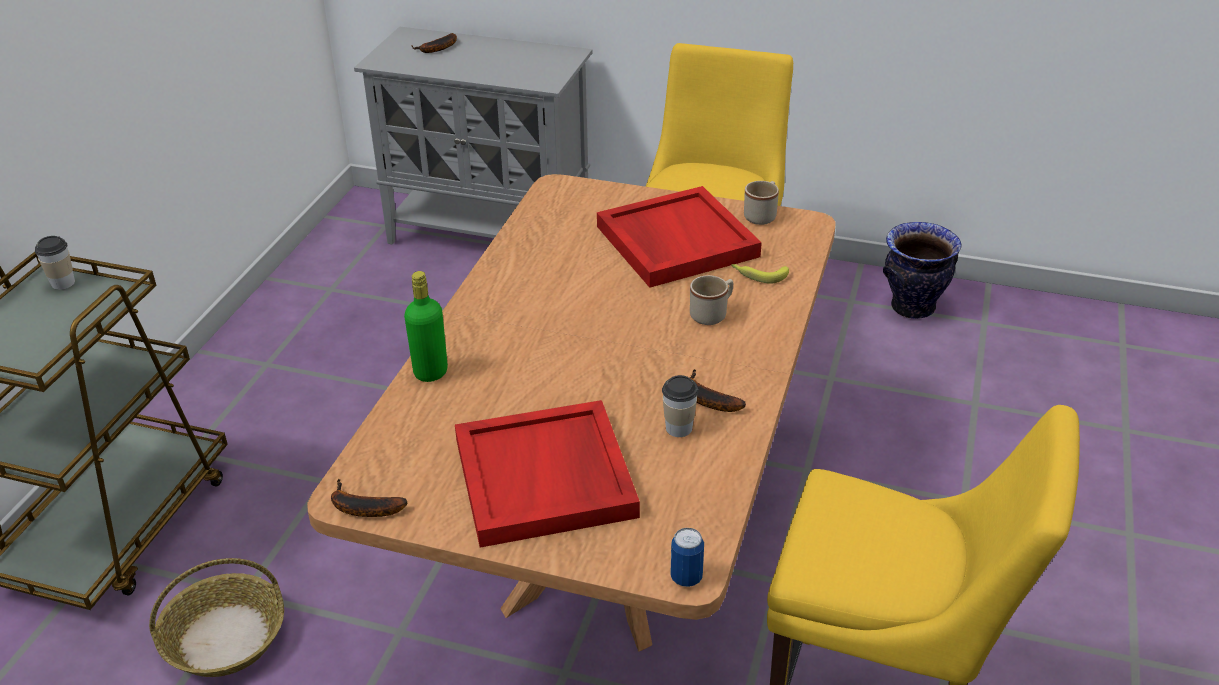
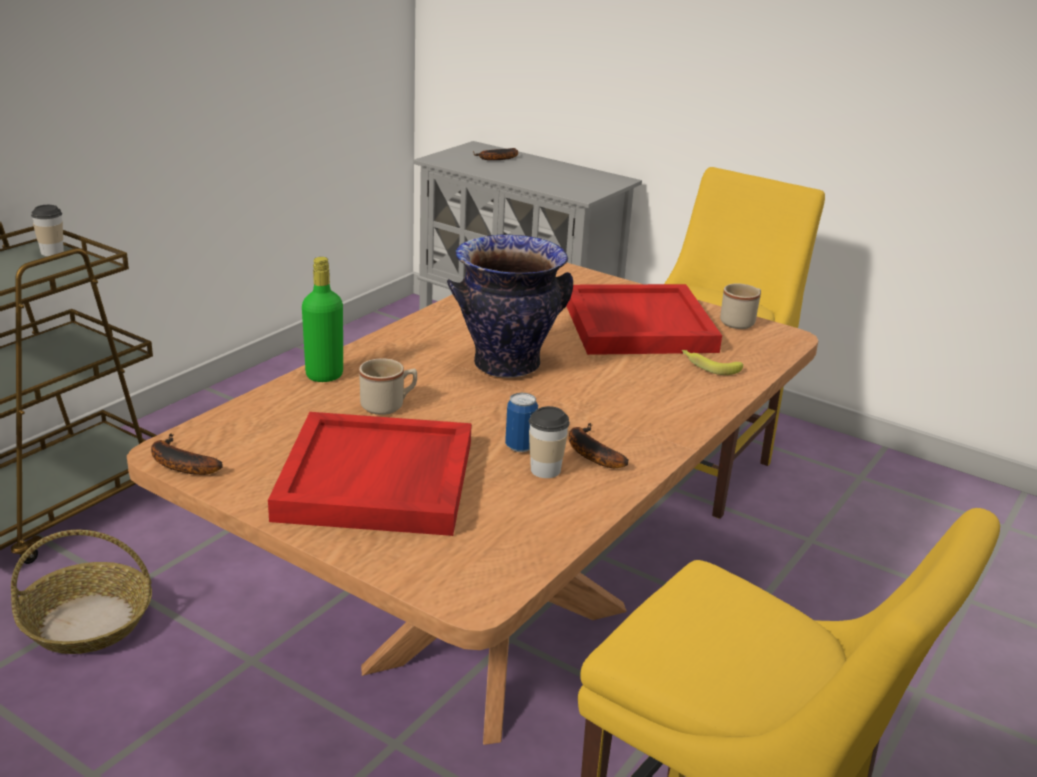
camera: 15 degrees right, 10 degrees down
can [670,528,704,587] -> can moved to [505,393,538,452]
beige mug [690,275,733,325] -> beige mug moved to [359,358,417,415]
vase [883,222,962,319] -> vase moved to [447,234,573,378]

